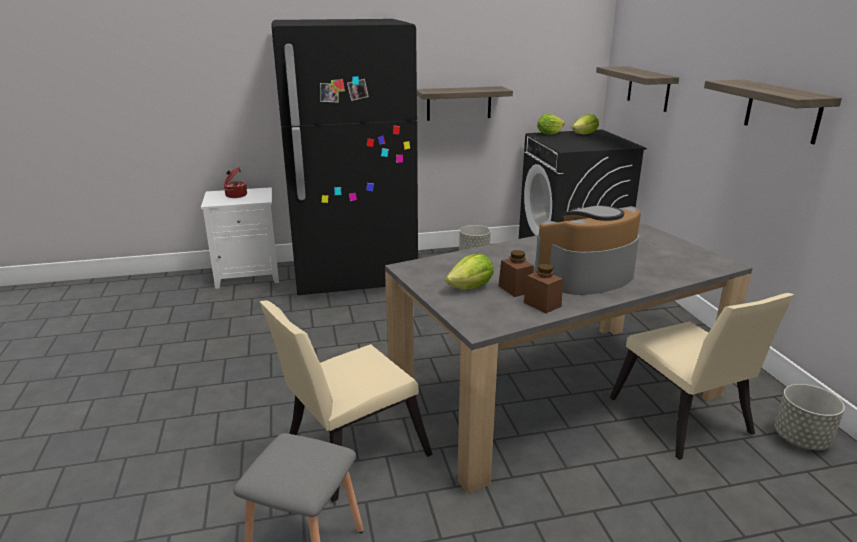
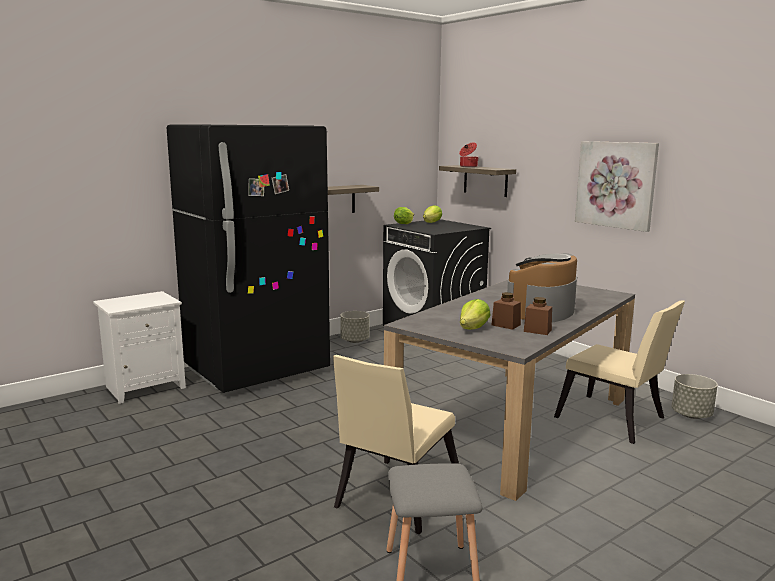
camera: 25 degrees left, 10 degrees down
cooking pot [224,167,247,198] -> cooking pot moved to [459,142,478,167]
shelf [704,79,842,144] -> picture [575,141,659,232]

